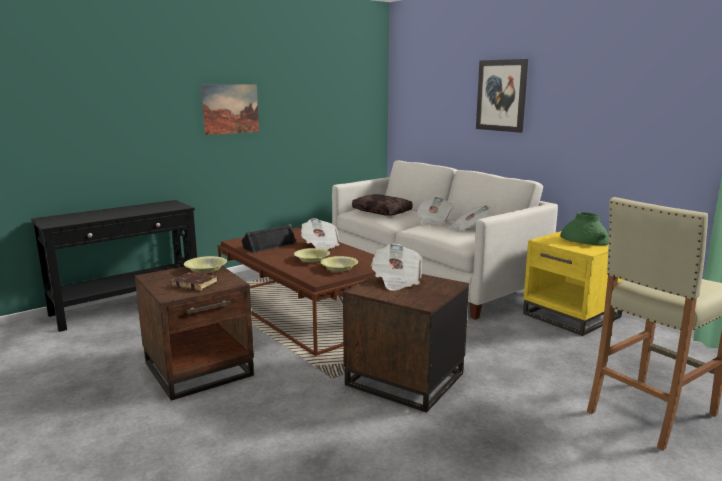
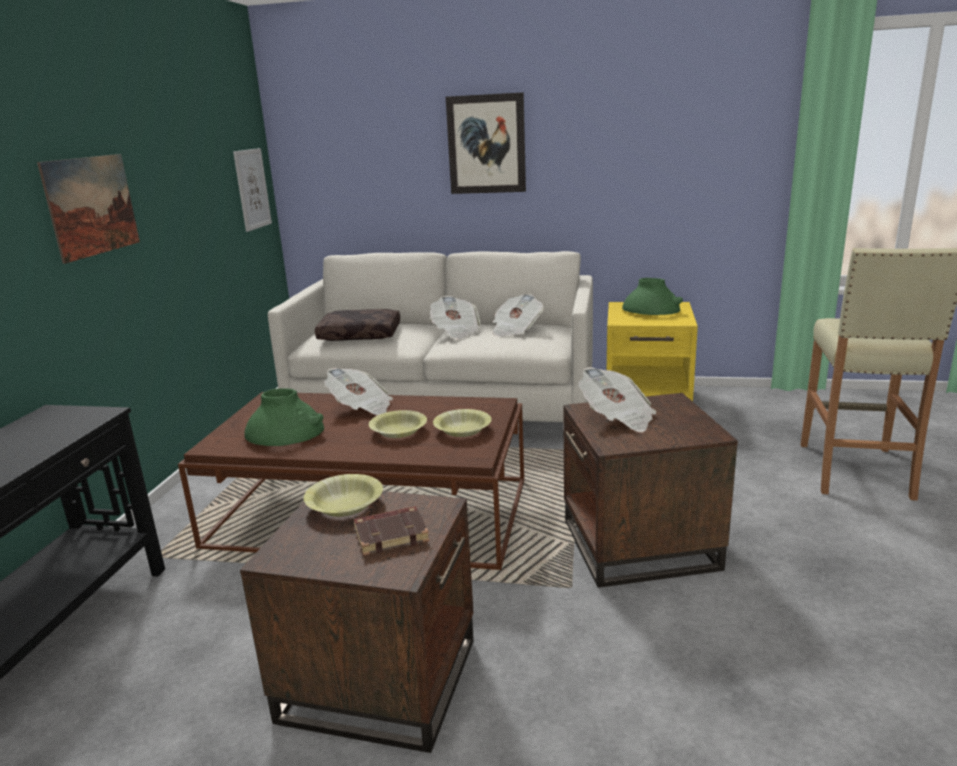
camera: 40 degrees left, 5 degrees up
black speaker [241,224,296,253] -> green vase [244,388,324,446]
none -> picture [233,148,272,232]

